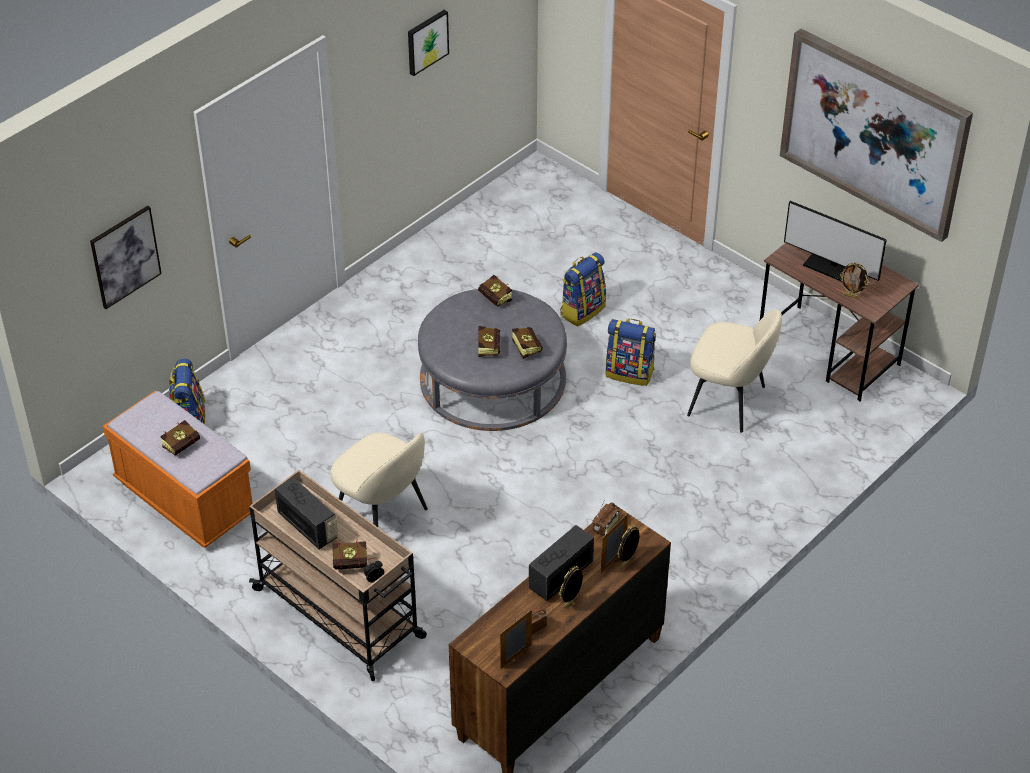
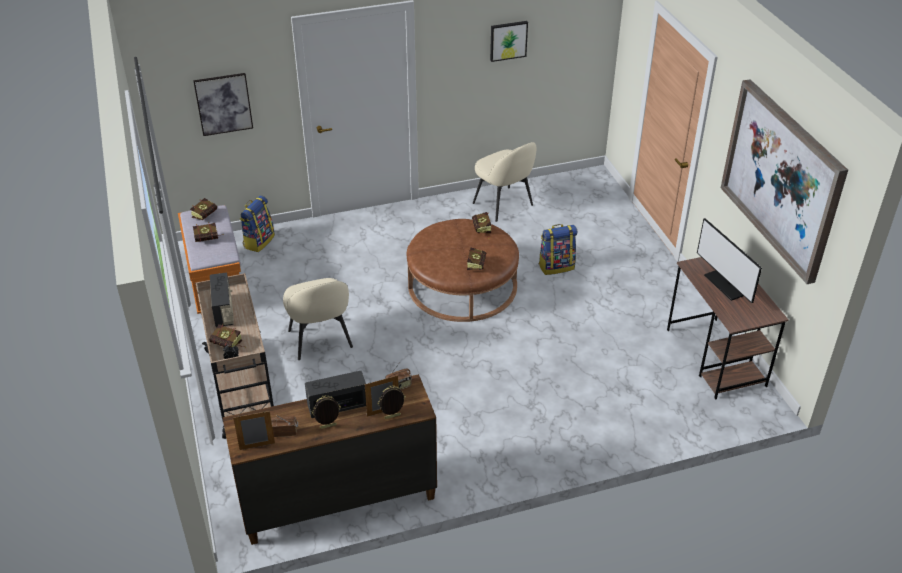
camera: 30 degrees right, 5 degrees down
grey ottoman [418,289,567,431] -> brown ottoman [407,219,519,322]
book [477,326,500,357] -> book moved to [190,198,217,220]
backpack [606,318,656,386] -> none
beige chair [687,309,782,433] -> beige chair moved to [473,142,536,222]
picture frame [840,262,869,299] -> none

